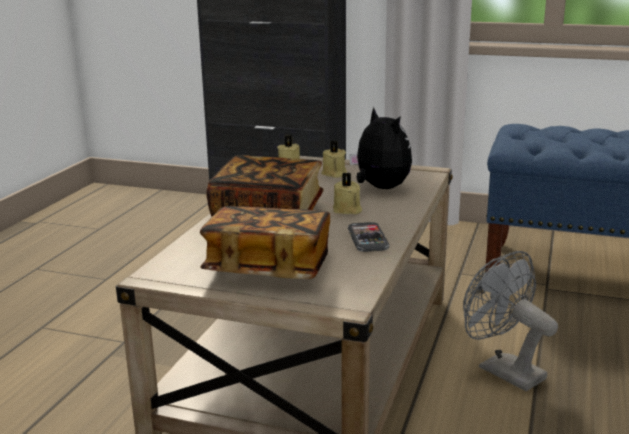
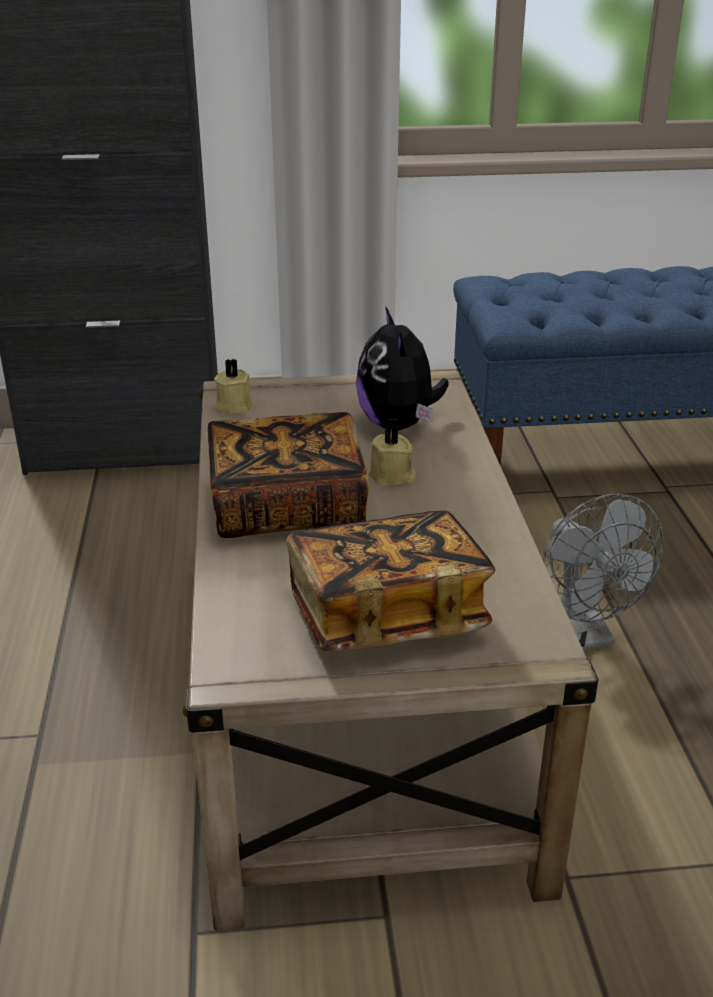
camera: 25 degrees left, 10 degrees up
beige candle [321,141,347,178] -> none
phone [348,222,390,252] -> none
plush toy [349,107,412,189] -> plush toy turned 135 degrees counterclockwise [356,306,449,430]
grey fan [463,251,558,391] -> grey fan turned 135 degrees counterclockwise [542,494,664,651]

